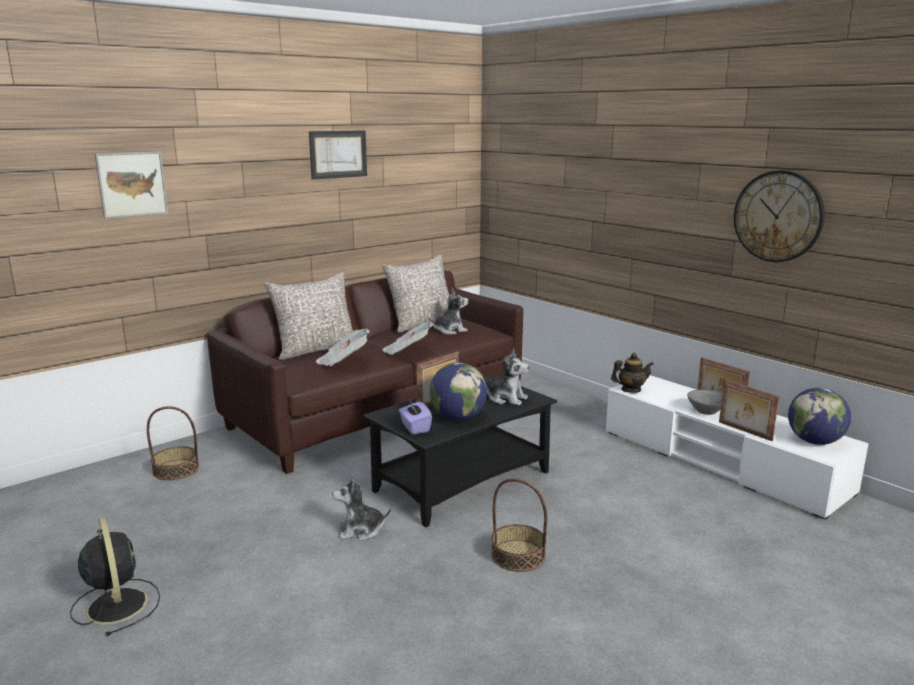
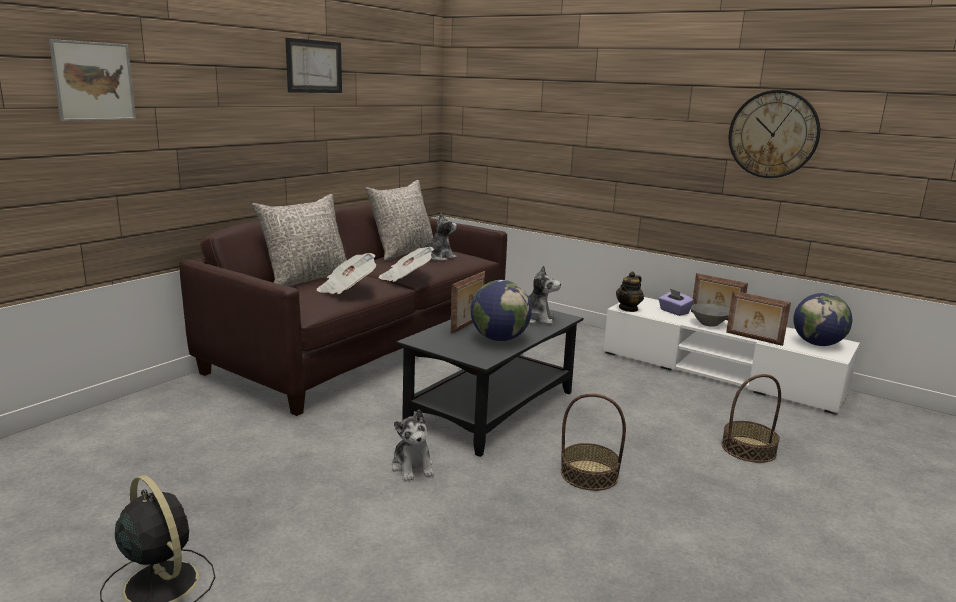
camera: 15 degrees left, 0 degrees up
basket [147,406,199,480] -> basket moved to [721,374,781,463]
plush toy [332,476,392,541] -> plush toy turned 90 degrees counterclockwise [391,410,434,481]
purple tissue box [399,399,432,435] -> purple tissue box moved to [659,288,694,316]
teapot [611,353,653,393] -> teapot turned 150 degrees clockwise [616,271,644,312]

